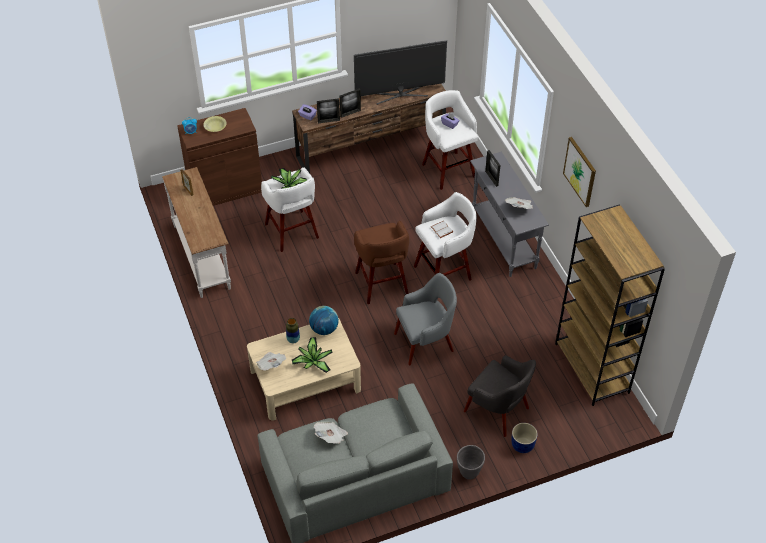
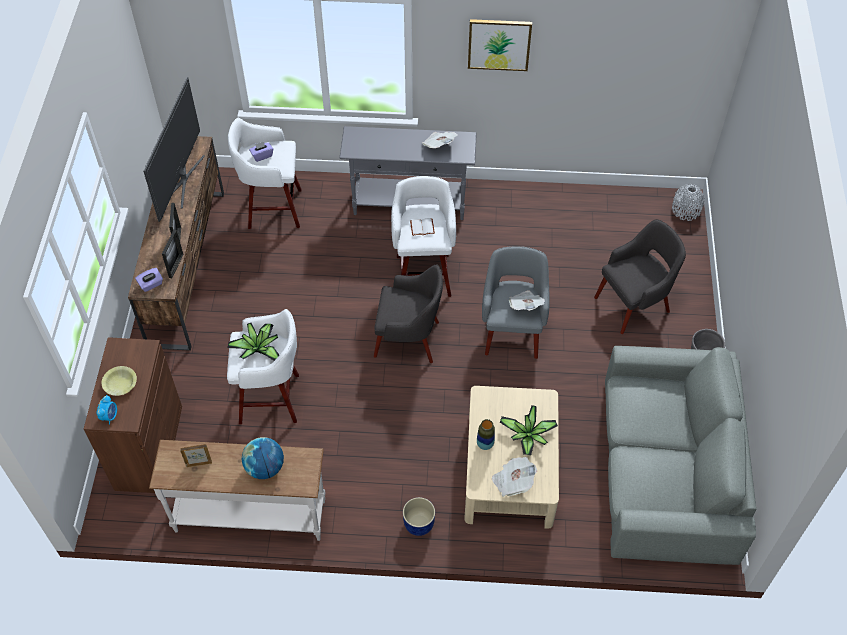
camera: 65 degrees left, 5 degrees up
globe [309,306,339,335] -> globe moved to [242,437,284,479]
newspaper [314,422,348,444] -> newspaper moved to [509,290,545,311]
brown stool [354,221,409,304] -> grey armchair [374,264,443,363]
picture frame [485,150,500,187] -> none
blue planter [511,423,538,453] -> blue planter moved to [403,497,435,536]
brown bookcase [555,204,665,406] -> none
none -> grey vase [672,184,705,221]

